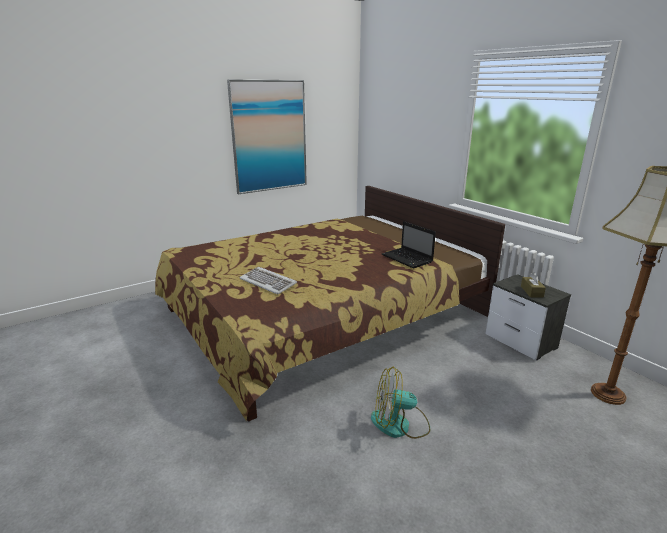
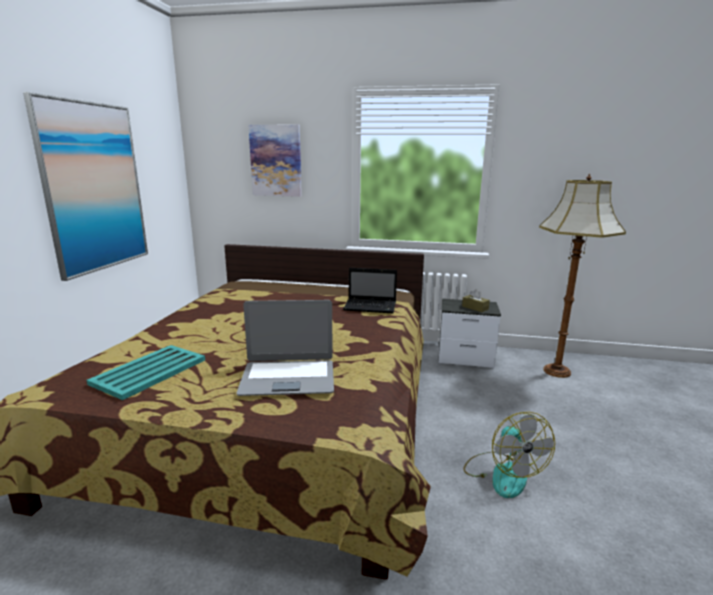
camera: 45 degrees left, 5 degrees down
keyboard [239,267,297,294] -> laptop [237,300,334,396]
fan [371,367,430,439] -> fan turned 60 degrees counterclockwise [463,412,555,498]
none -> turquoise tray [87,345,205,400]
none -> picture [248,125,302,197]

